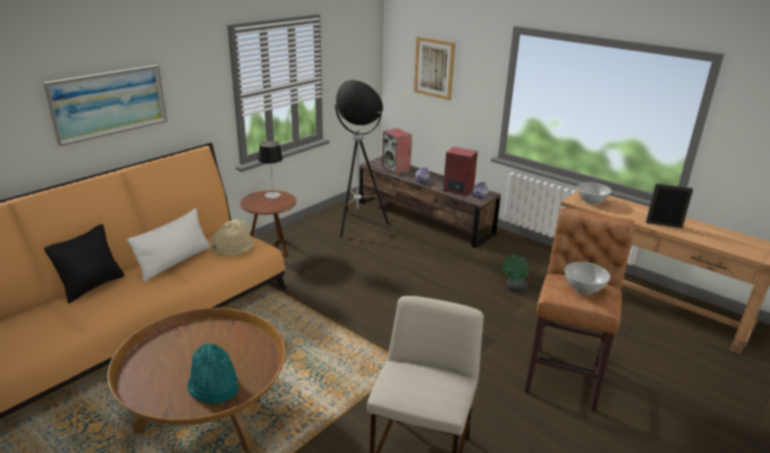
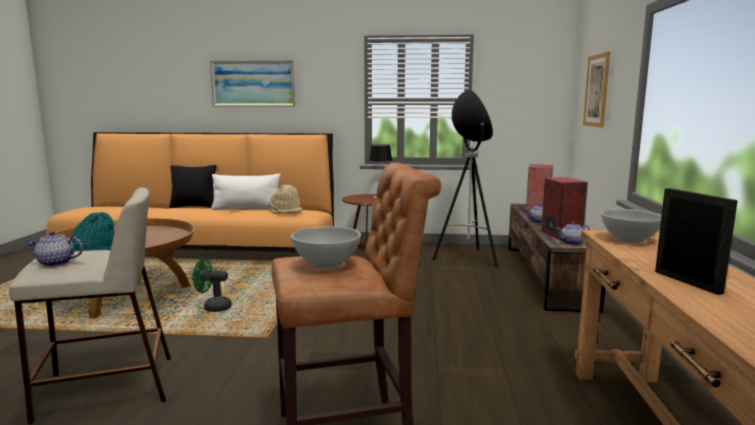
camera: 55 degrees right, 15 degrees down
green fan [502,255,529,293] -> green fan moved to [193,258,232,312]
none -> teapot [24,231,83,267]

